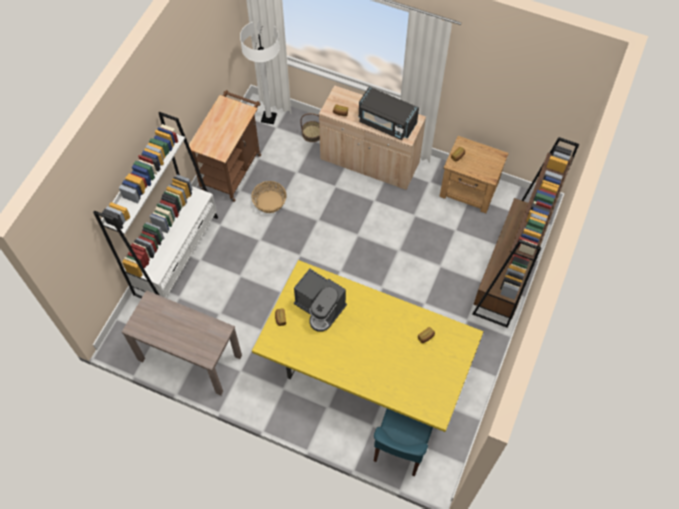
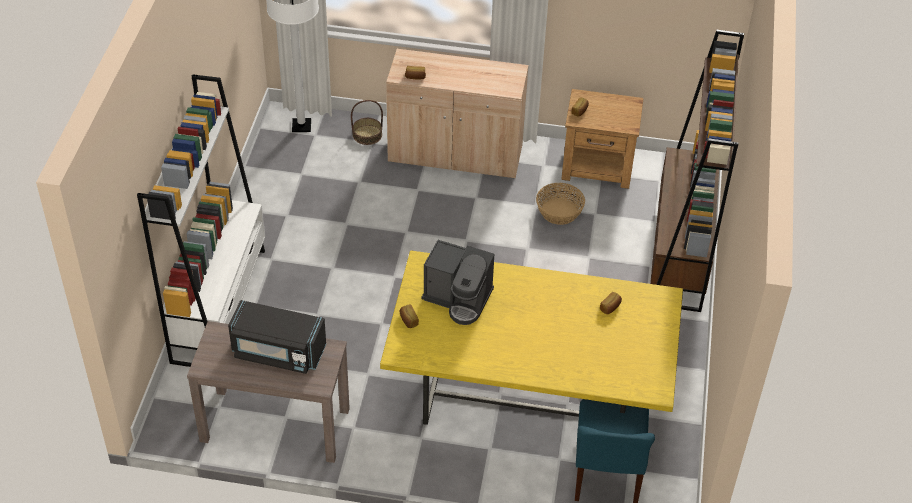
camera: 15 degrees left, 15 degrees down
brown cart [189,90,261,202] -> none
basket [251,181,287,213] -> basket moved to [536,183,585,225]
black microwave [359,87,419,140] -> black microwave moved to [228,300,326,374]

